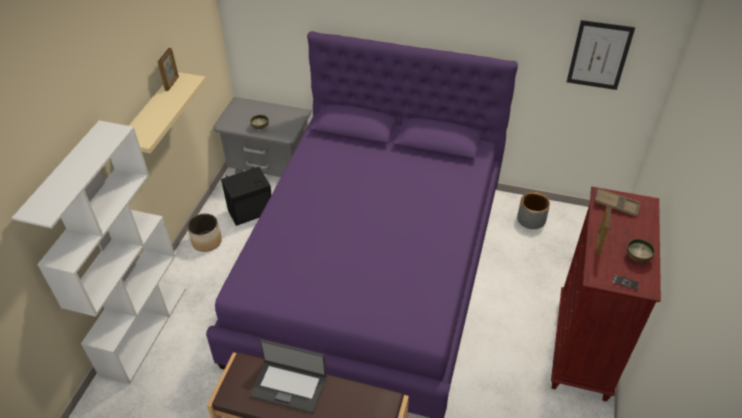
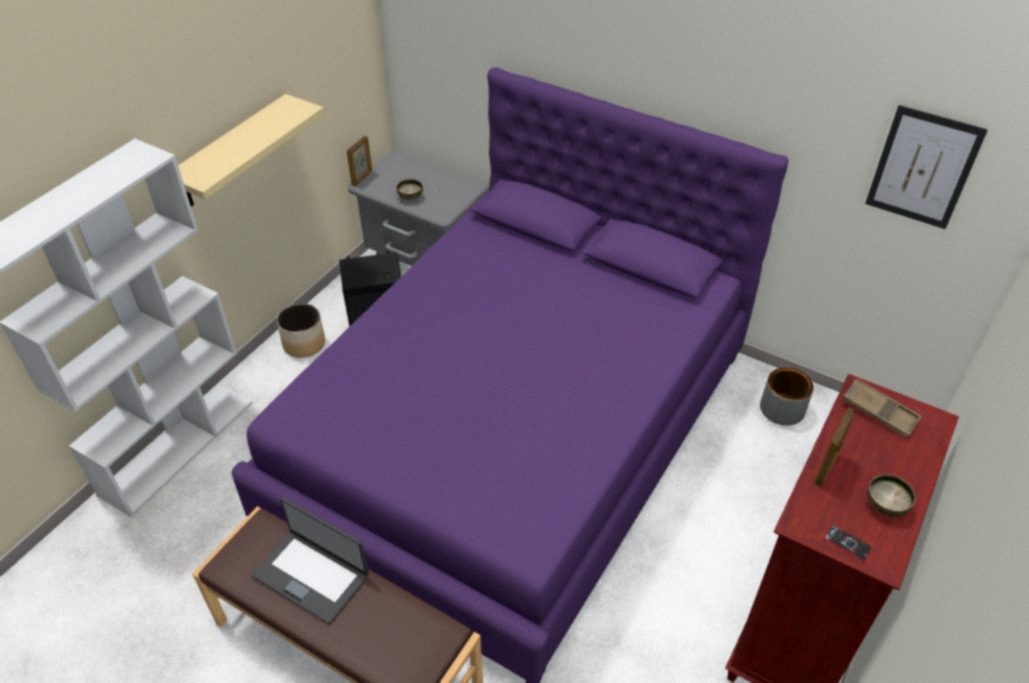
camera: 15 degrees right, 0 degrees up
picture frame [158,48,179,91] -> picture frame moved to [347,136,372,186]

